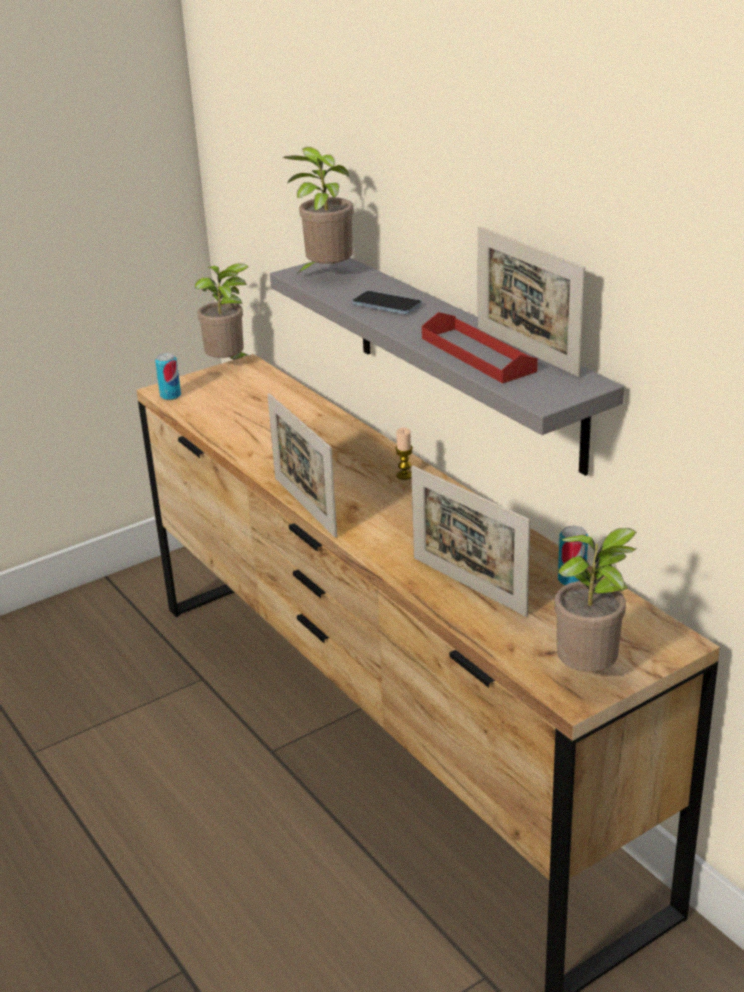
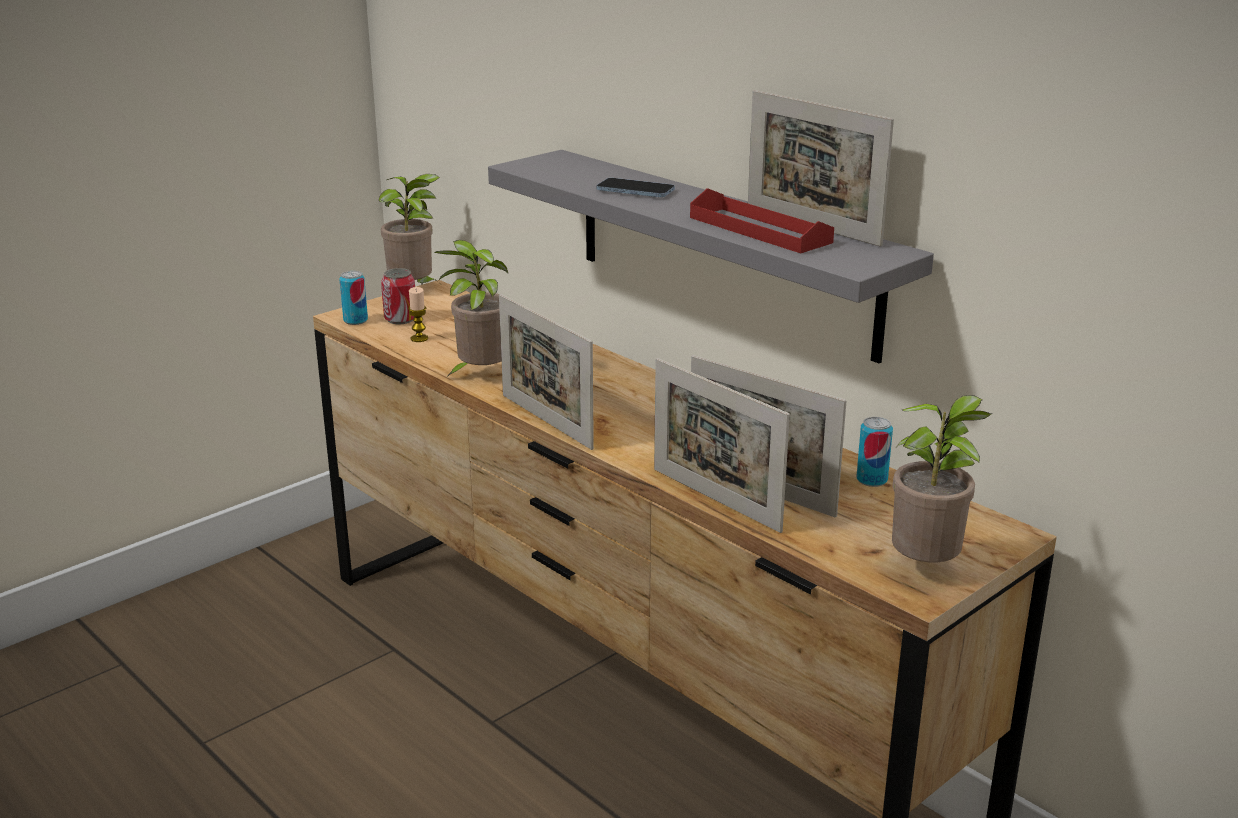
camera: 10 degrees left, 5 degrees down
potted plant [283,147,354,274] -> potted plant moved to [434,240,508,377]
candle [395,427,413,480] -> candle moved to [408,287,428,342]
none -> can [381,268,415,324]
none -> picture frame [654,358,790,533]

